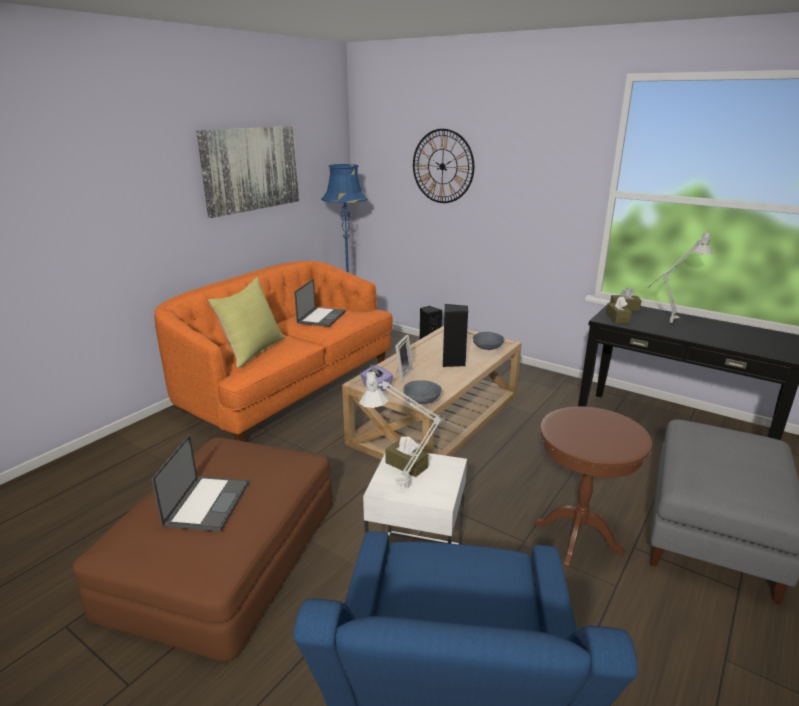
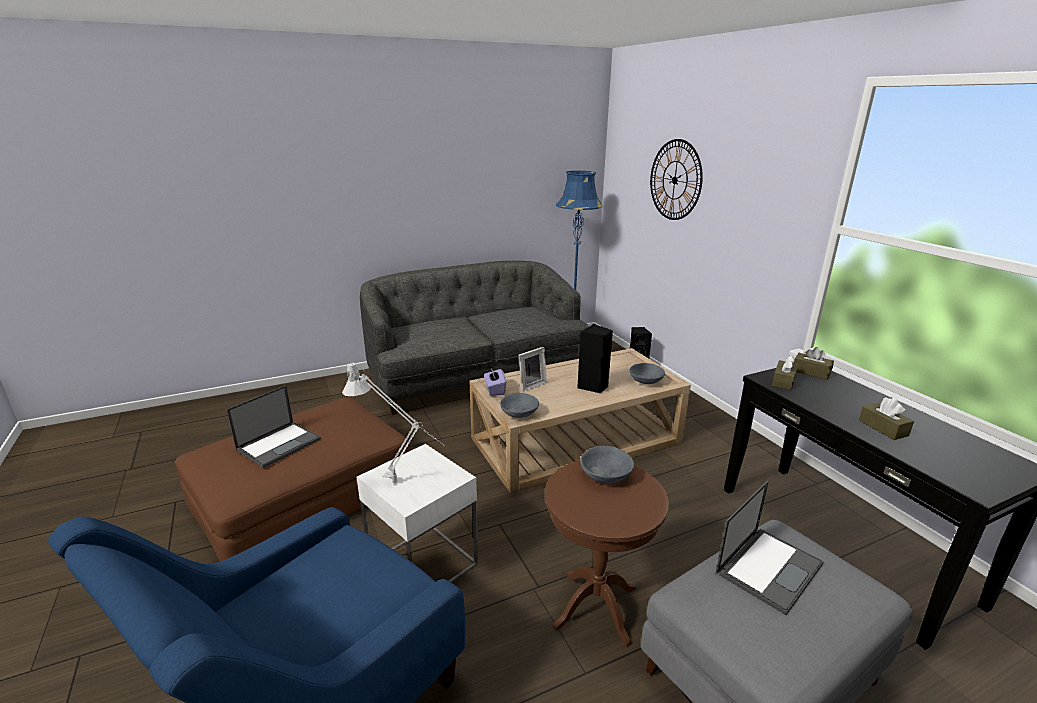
camera: 30 degrees right, 0 degrees up
orange sofa [155,261,393,442] -> grey sofa [360,261,589,415]
picture [196,126,299,218] -> none
yellow pillow [208,277,285,368] -> none
laptop [294,279,346,327] -> laptop moved to [716,481,824,615]
brown tissue box [385,436,428,477] -> brown tissue box moved to [859,398,914,440]
grey table lamp [646,232,713,323] -> none
none -> grey bowl [580,446,634,483]

